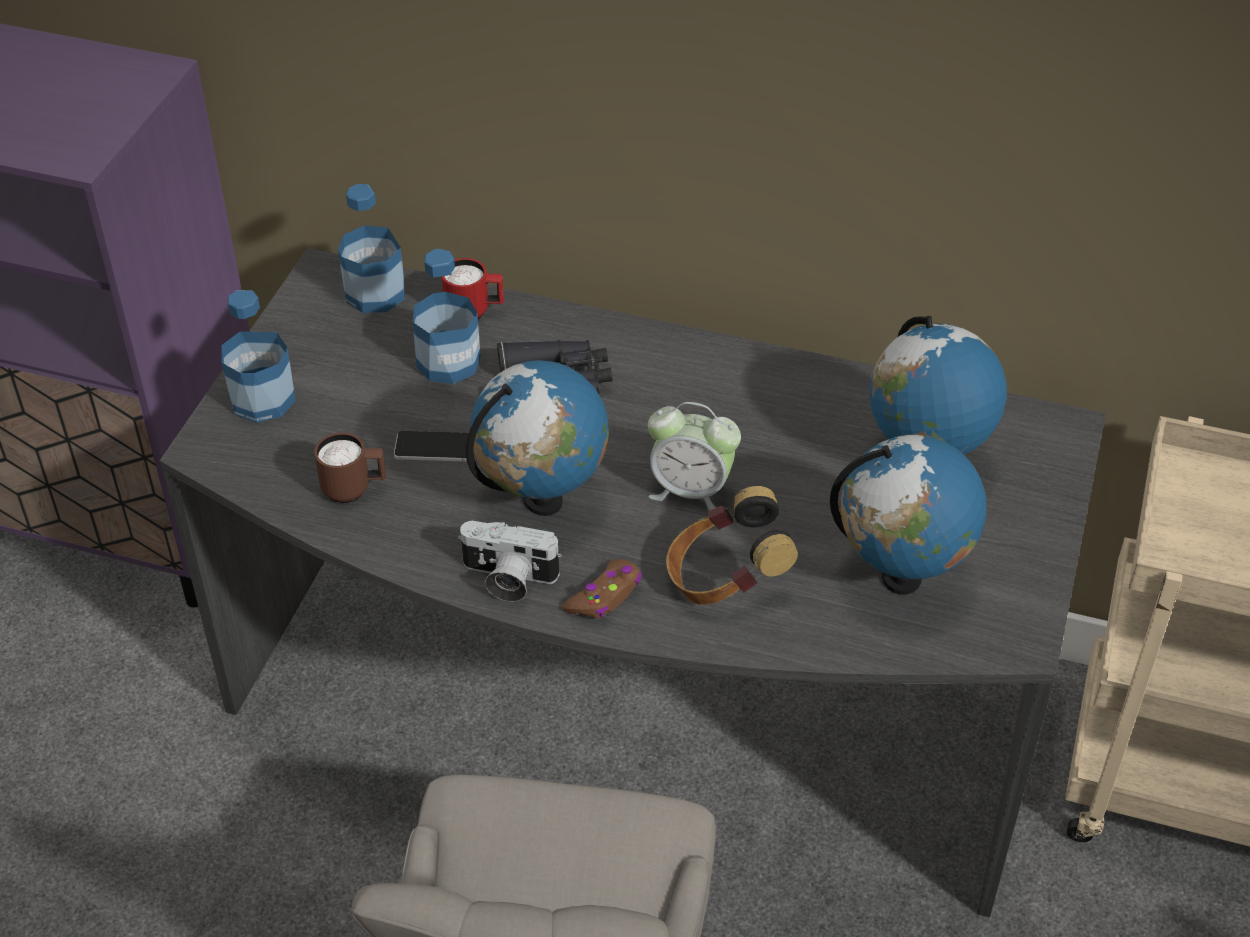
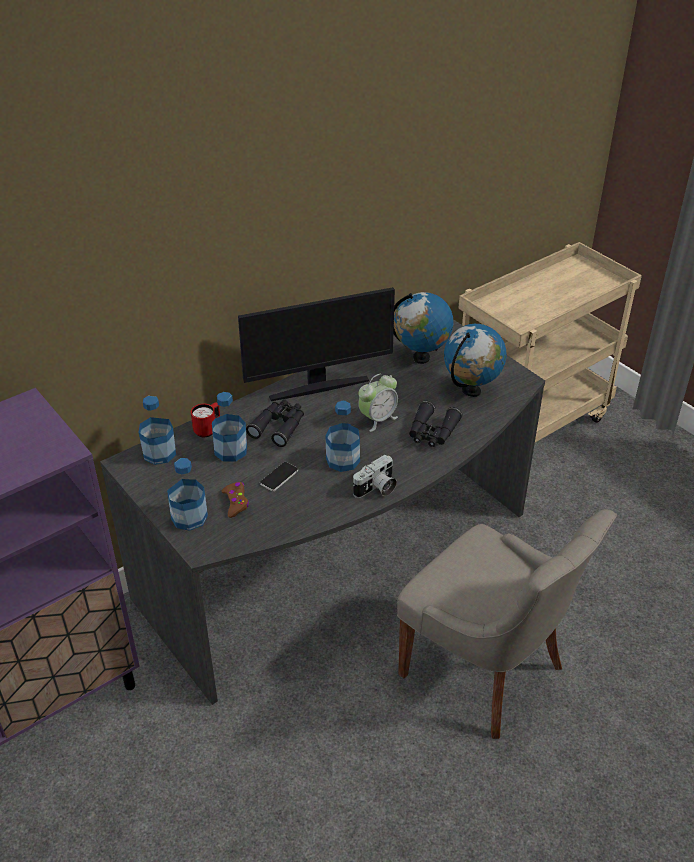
camera: 55 degrees left, 5 degrees down
brown mug [314,433,386,503] -> none
globe [466,360,609,516] -> bottle [325,401,360,472]
brown game controller [562,559,642,618] -> brown game controller moved to [221,482,249,518]
headphones [666,486,798,605] -> black binoculars [409,400,462,447]
none -> monitor [238,287,395,401]

